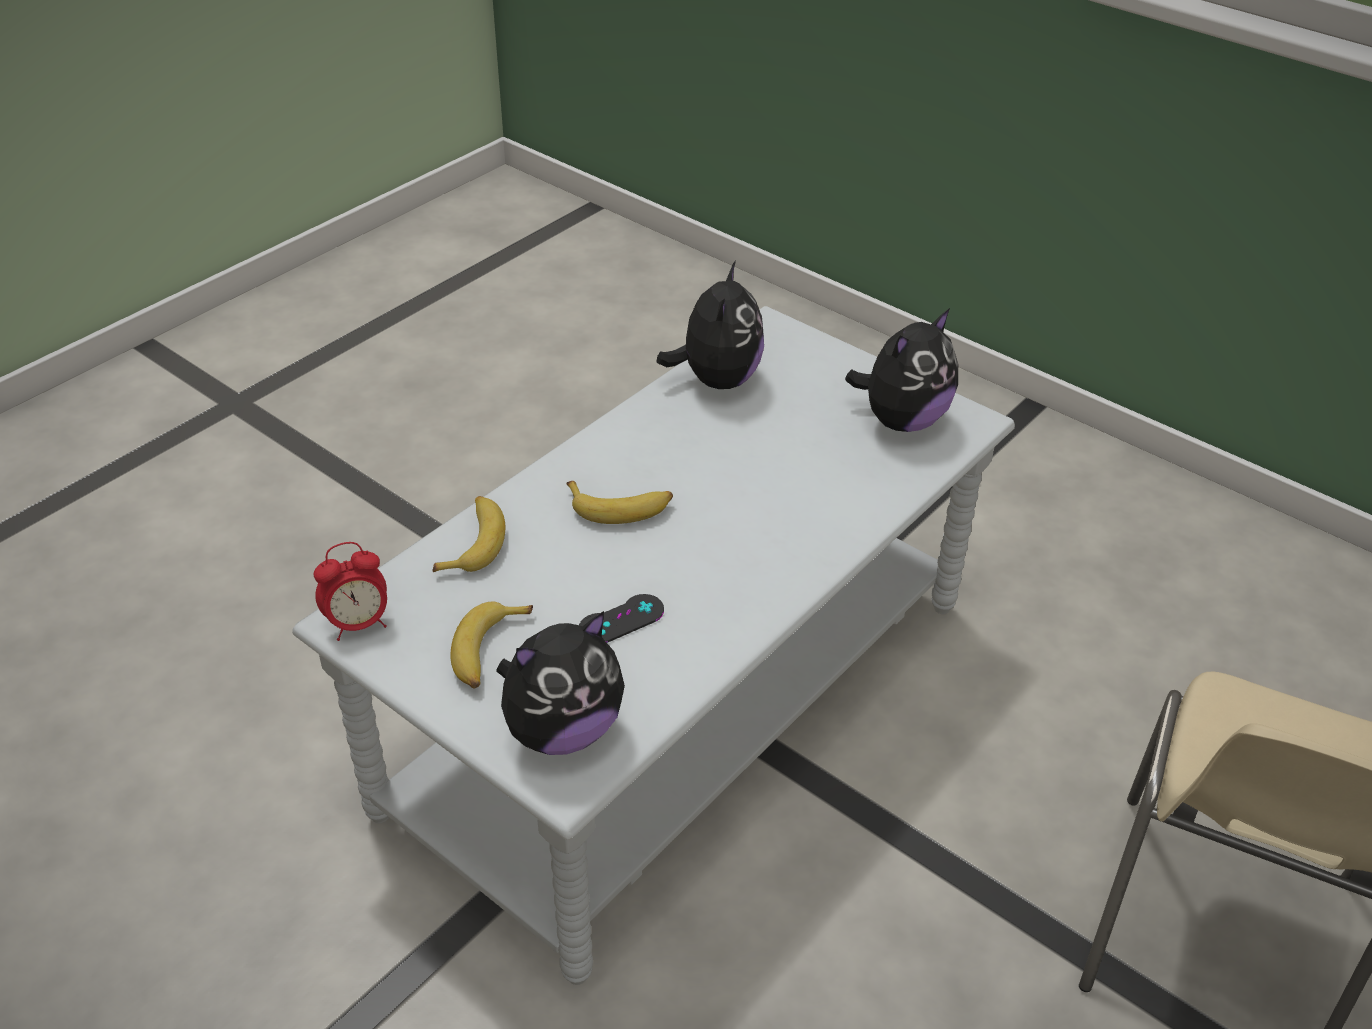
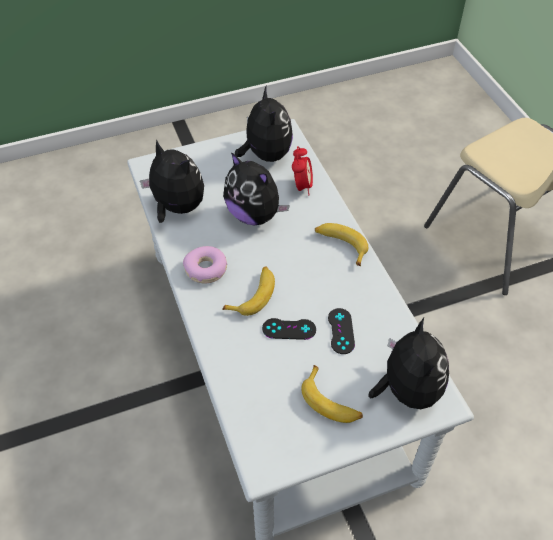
camera: 60 degrees left, 10 degrees up
alarm clock [314,542,387,641] -> alarm clock moved to [292,146,313,195]
banana [433,496,505,572] -> banana moved to [315,223,368,266]
none -> donut [183,246,228,283]
none -> plush toy [223,152,290,225]
none -> black game controller [262,318,316,340]

